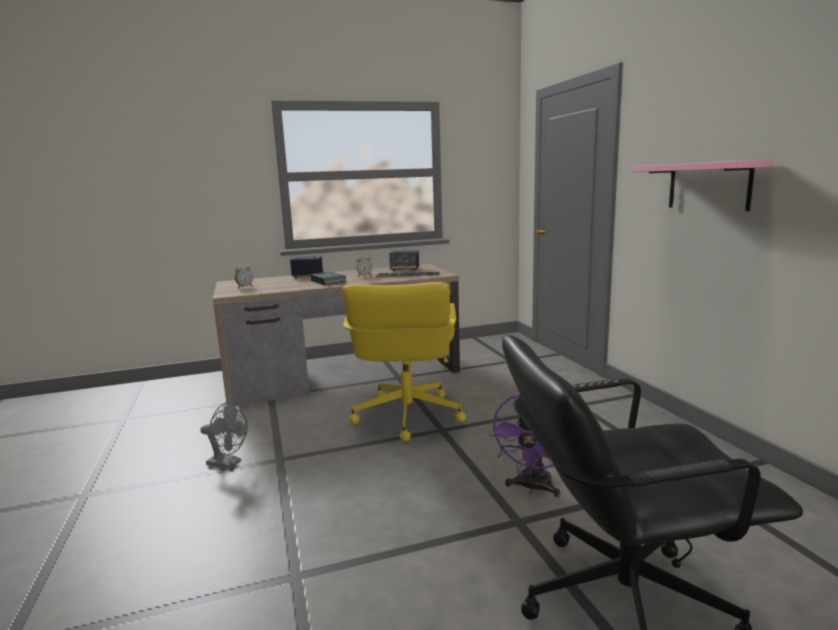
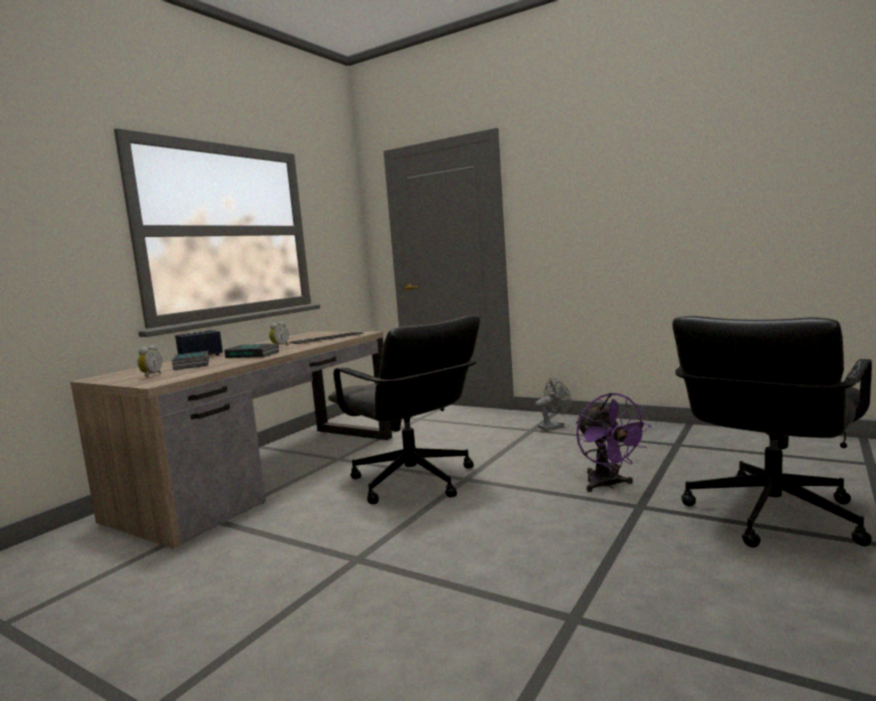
camera: 40 degrees left, 5 degrees down
grey fan [200,402,248,469] -> grey fan moved to [535,378,571,431]
yellow office chair [343,282,466,441] -> black office chair [328,316,480,504]
speaker [389,251,419,271] -> none
pink shelf [632,160,772,211] -> none
none -> book [172,351,210,370]

